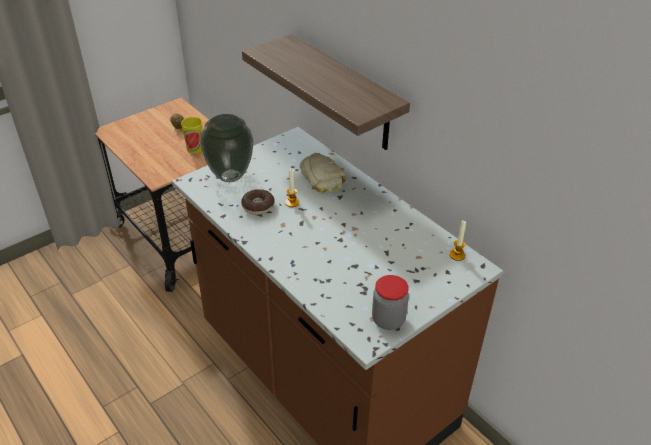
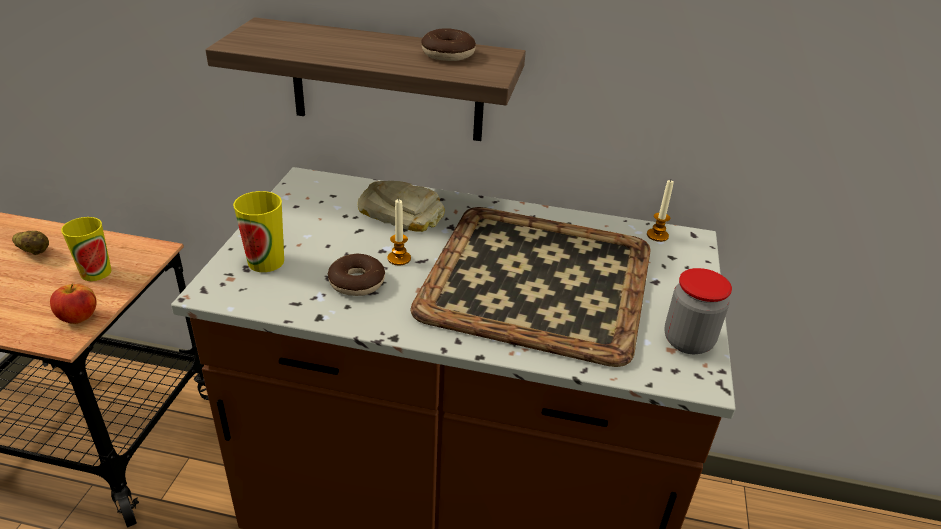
camera: 40 degrees left, 5 degrees down
vase [200,114,254,182] -> cup [233,191,284,272]
none -> apple [50,284,97,324]
none -> tray [410,207,651,367]
none -> donut [421,28,476,61]

